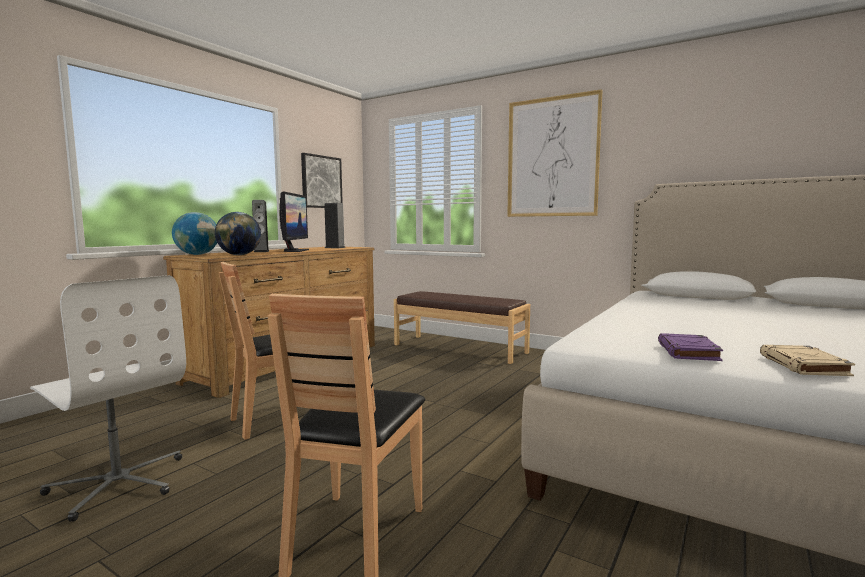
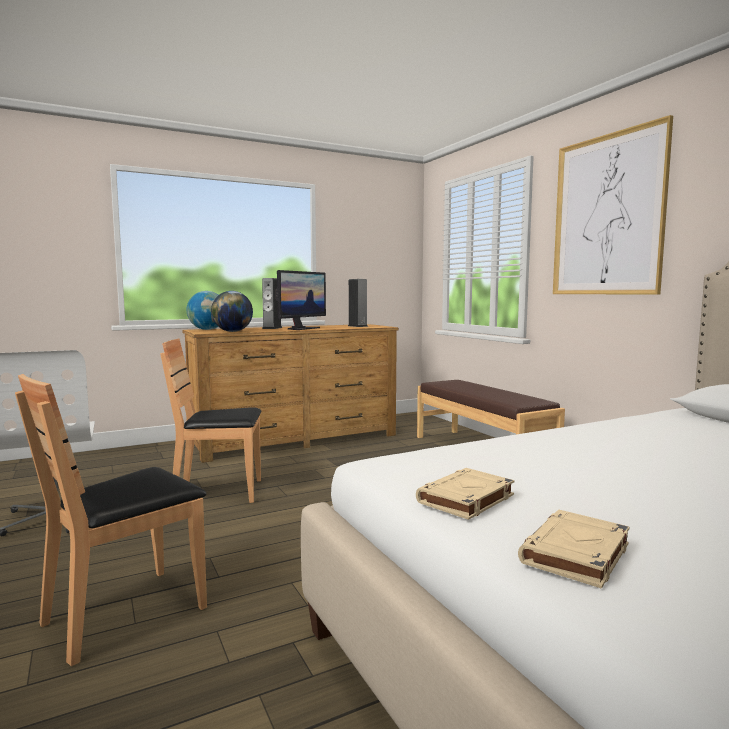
camera: 30 degrees right, 0 degrees up
picture [301,153,343,208] -> none
purple book [658,333,723,361] -> beige book [416,468,515,520]

